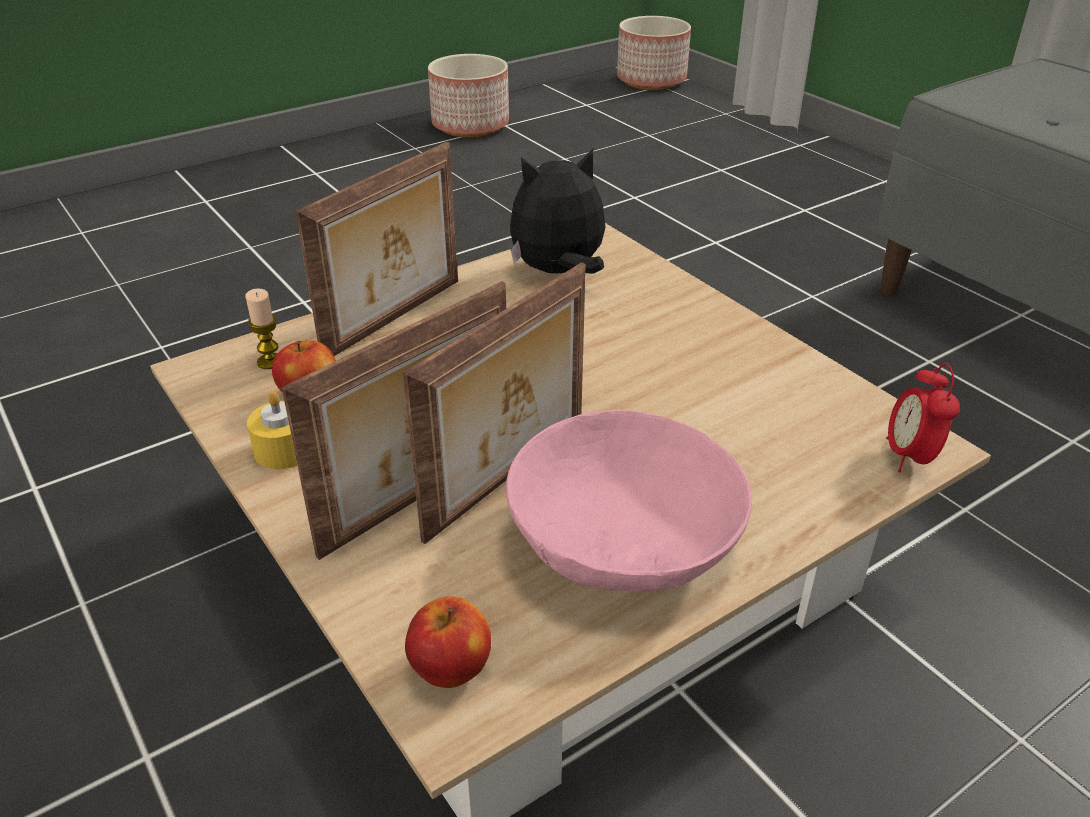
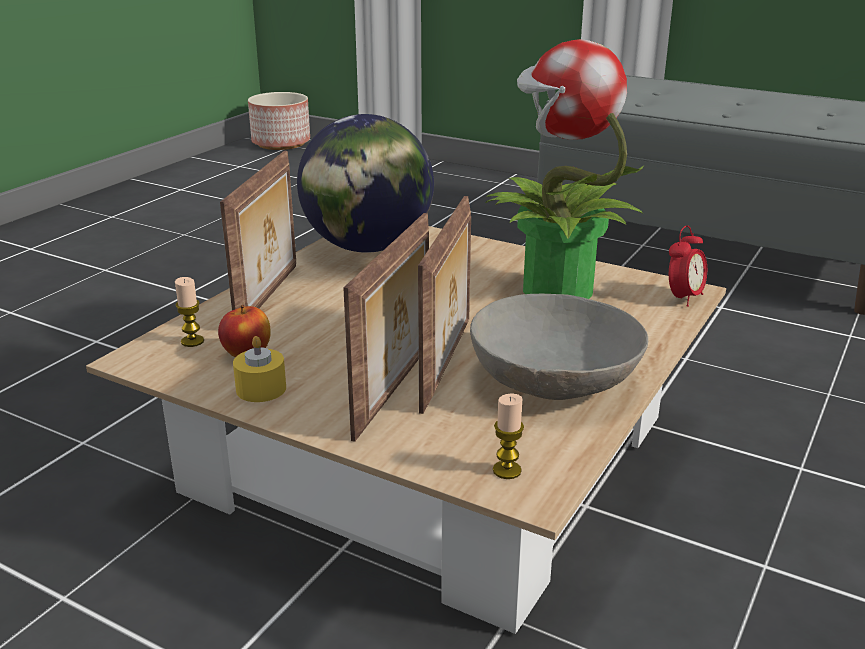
camera: 25 degrees left, 10 degrees down
apple [405,596,491,688] -> candle [493,393,524,479]
planter [428,54,509,137] -> none
pink bowl [506,410,752,592] -> grey bowl [470,294,648,400]
plush toy [510,149,606,274] -> globe [297,114,434,253]
alarm clock [886,363,960,472] -> alarm clock turned 120 degrees counterclockwise [669,225,707,307]
none -> potted plant [485,39,645,299]

